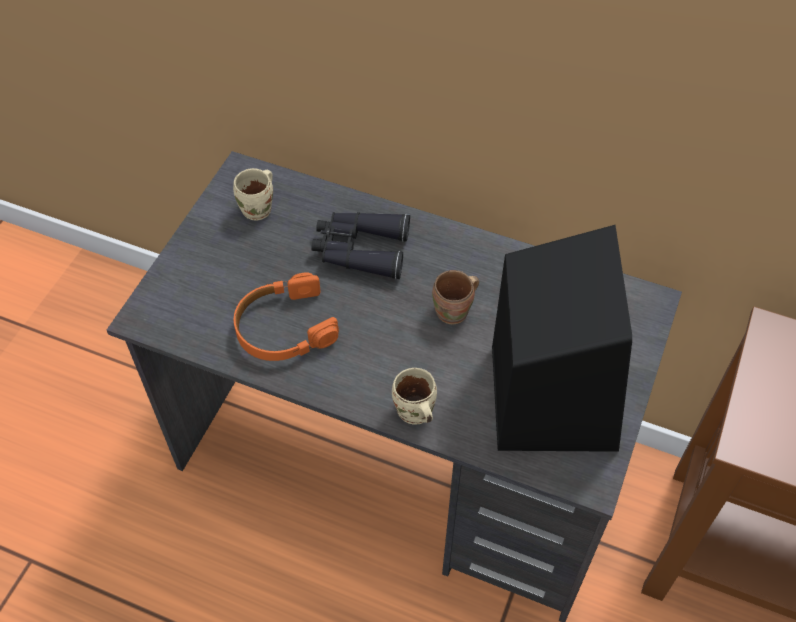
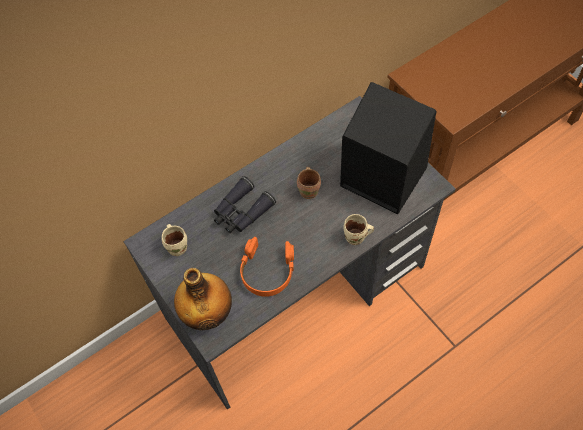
camera: 55 degrees left, 5 degrees up
none -> bottle [174,268,232,330]

